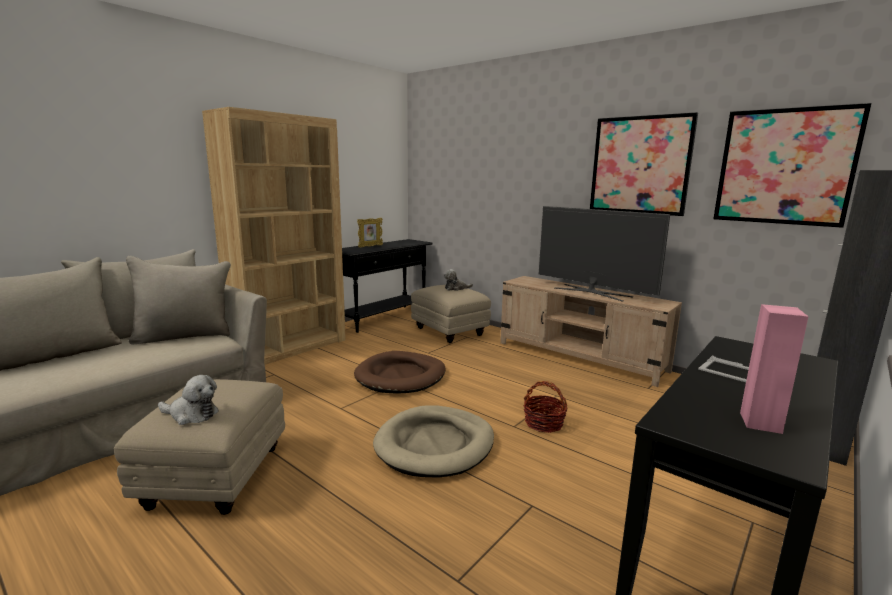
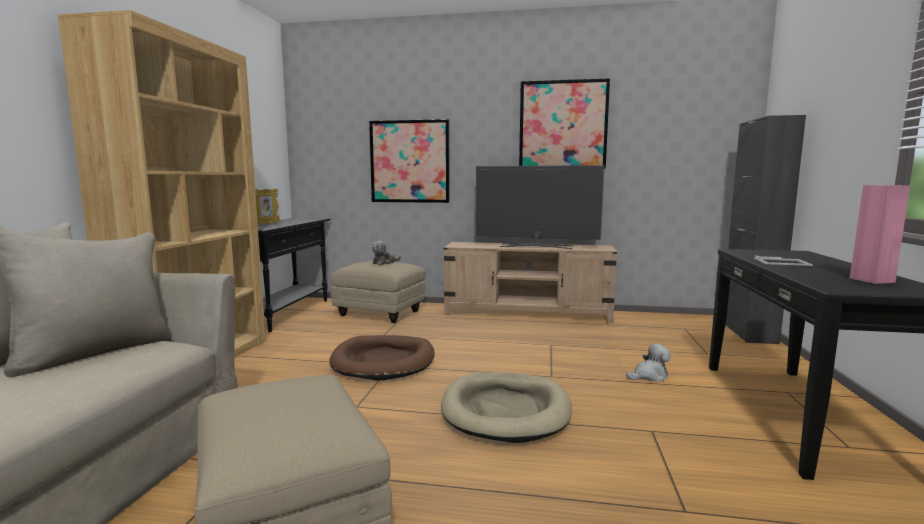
camera: 30 degrees left, 5 degrees down
plush toy [158,375,219,425] -> plush toy moved to [626,343,671,382]
basket [523,381,567,433] -> none
picture [713,103,872,228] -> picture moved to [369,119,450,203]

